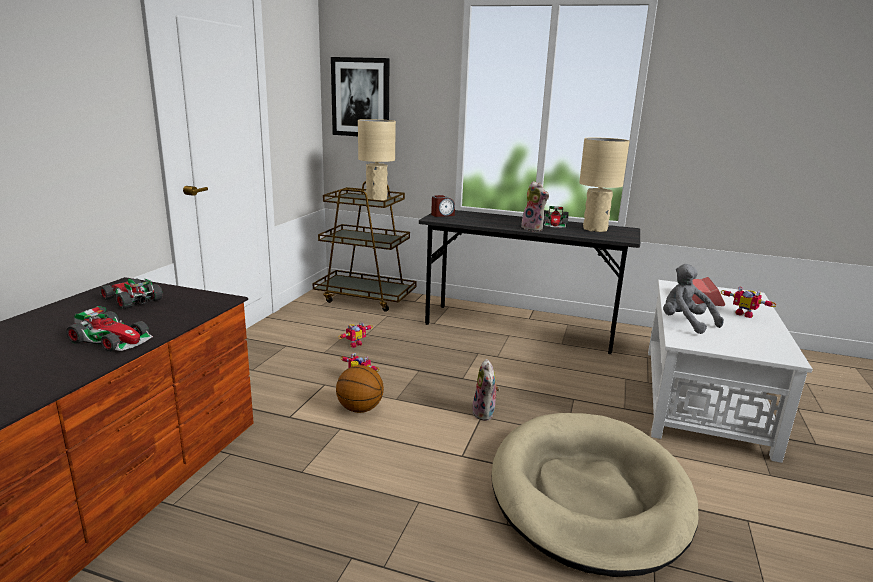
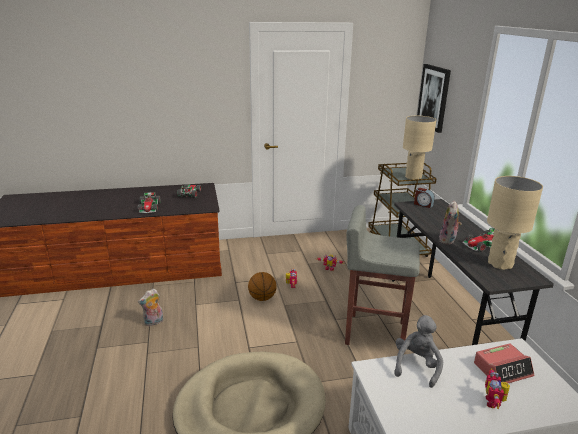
camera: 60 degrees right, 5 degrees up
plush toy [472,359,500,421] -> plush toy moved to [138,289,163,326]
none -> grey stool [345,205,420,345]

